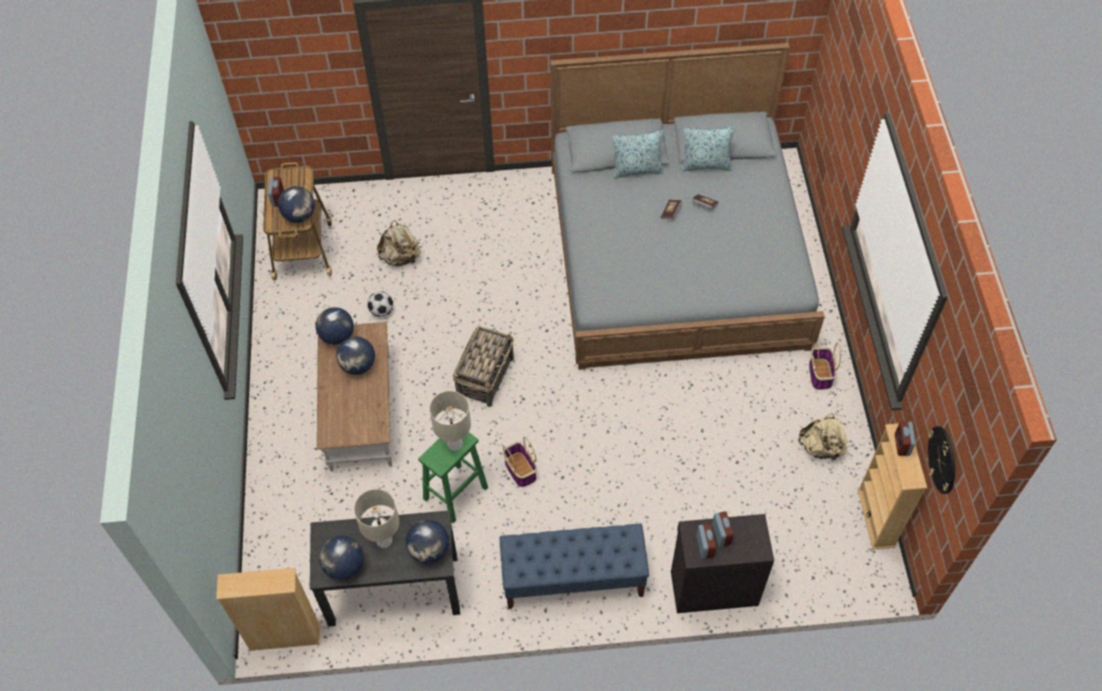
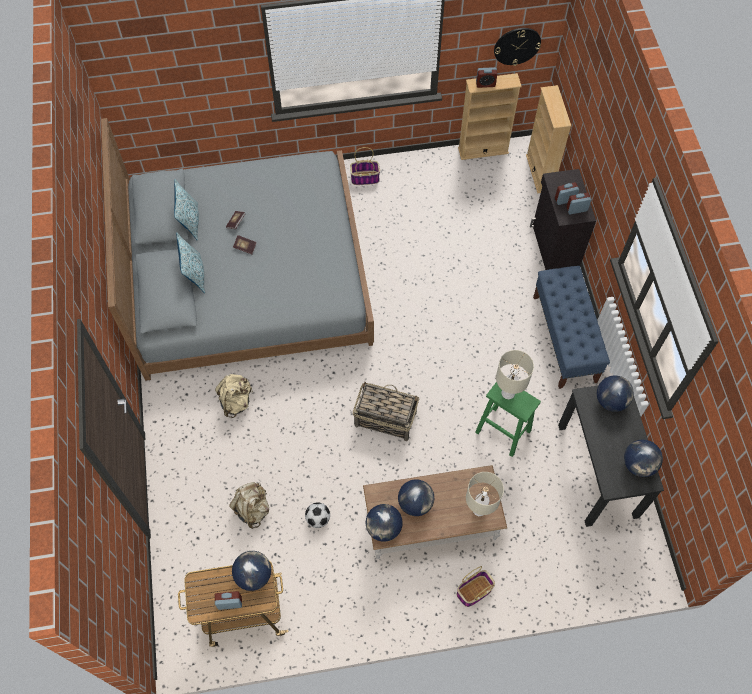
camera: 95 degrees left, 5 degrees up
beige bookcase [216,568,320,651] -> beige bookcase moved to [526,85,571,193]
beige table lamp [354,489,399,548] -> beige table lamp moved to [466,472,504,516]
basket [503,437,537,487] -> basket moved to [456,566,495,607]
beige backpack [798,413,848,462] -> beige backpack moved to [215,374,253,418]

